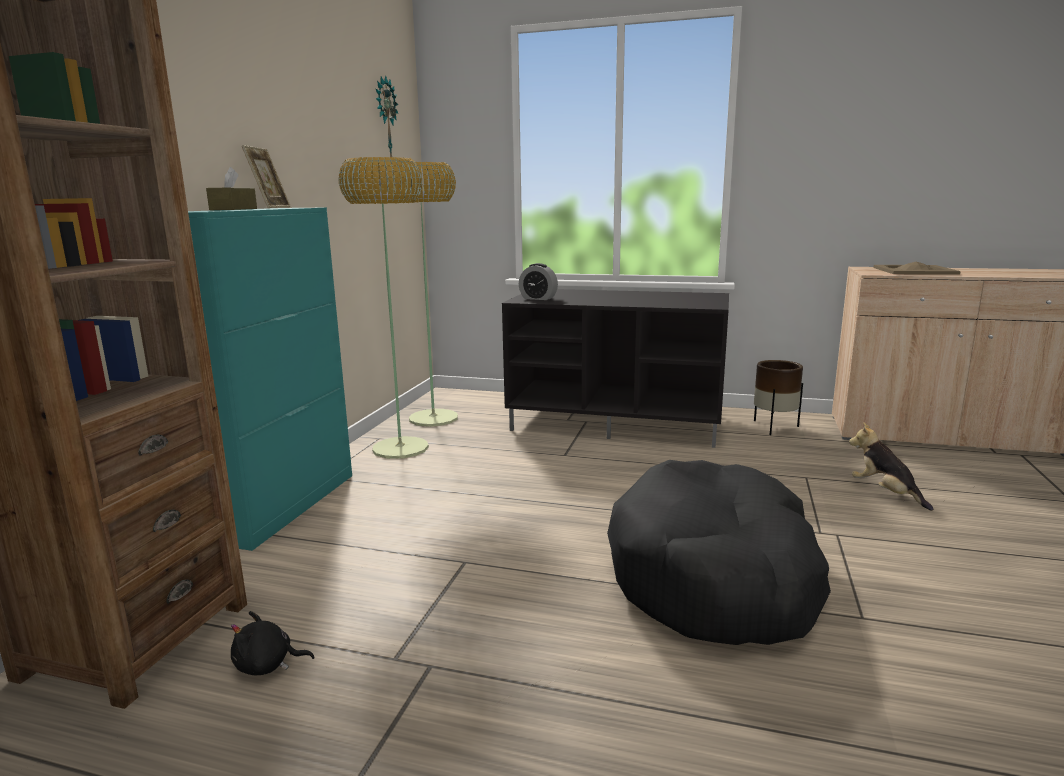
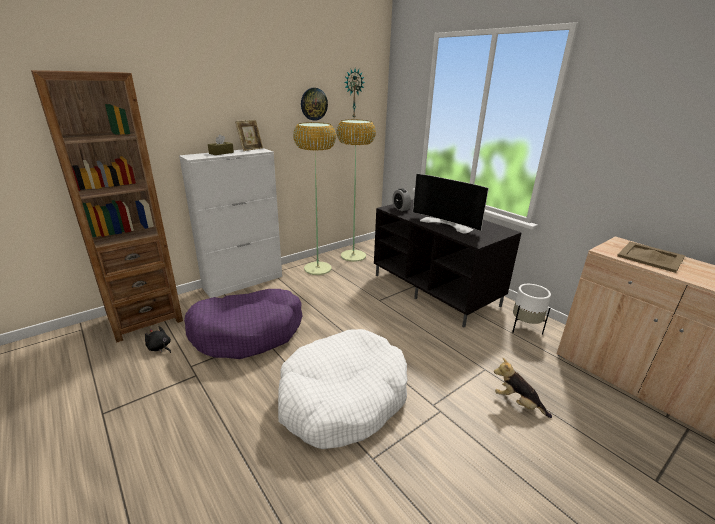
camera: 35 degrees right, 10 degrees up
turquoise cabinet [188,207,352,551] -> white cabinet [179,148,282,298]
black dog bed [607,460,831,645] -> white dog bed [278,329,408,449]
brown planter [754,360,803,435] -> white planter [512,284,551,334]
plush toy [849,422,933,511] -> plush toy turned 60 degrees counterclockwise [494,357,552,418]
none -> purple dog bed [184,289,303,359]
none -> wall clock [301,88,328,121]
none -> television [413,173,489,234]

